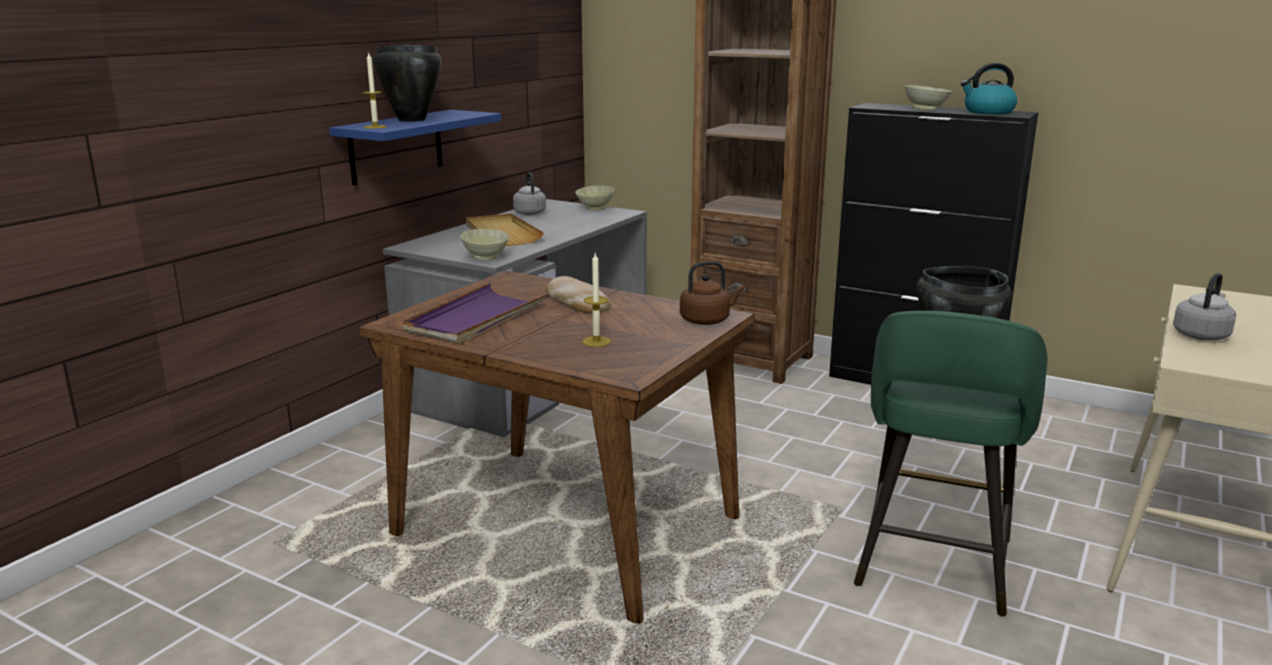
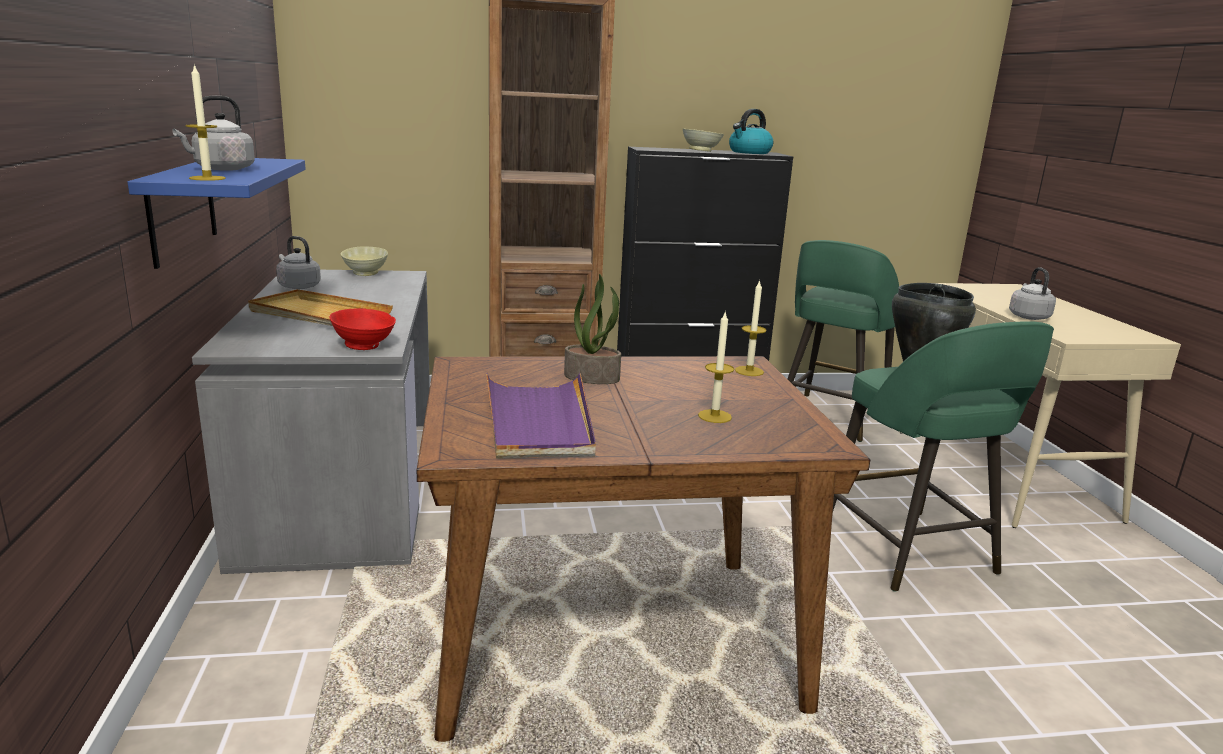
camera: 40 degrees left, 0 degrees up
black cooking pot [373,45,442,122] -> grey kettle [172,96,255,171]
beige bowl [460,229,509,260] -> red bowl [329,308,396,350]
bread [545,276,610,314] -> potted plant [564,274,621,384]
brown kettle [680,261,744,325] -> candle [735,280,767,376]
none -> green stool [788,240,899,442]

